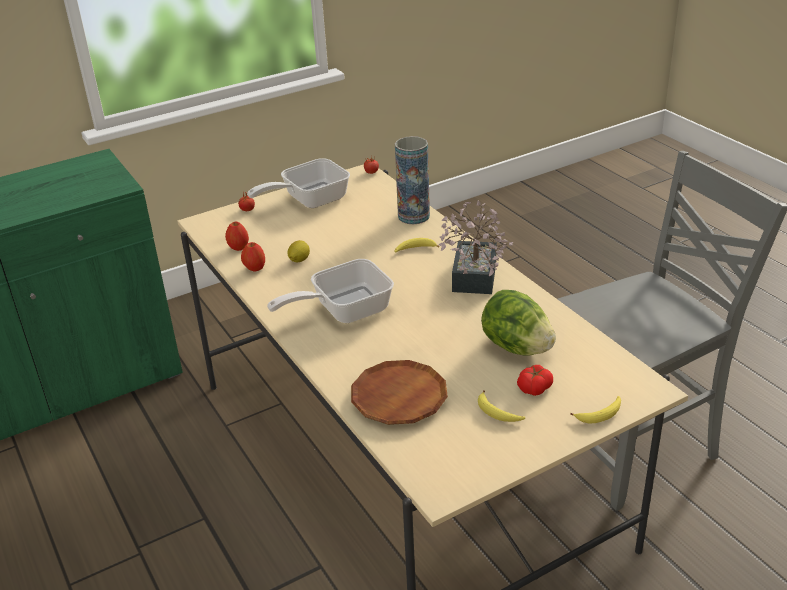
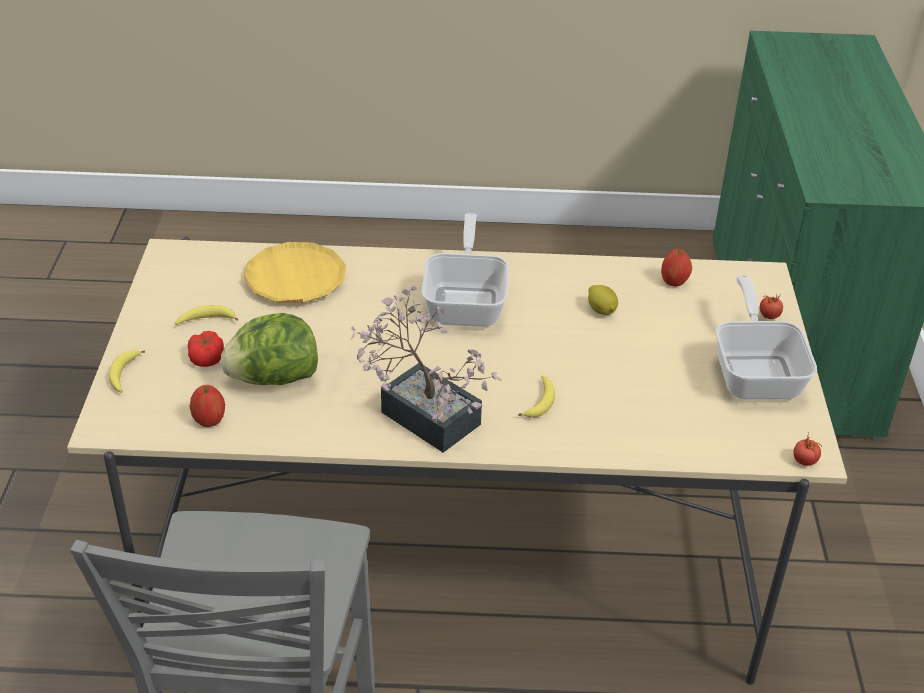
camera: 120 degrees right, 5 degrees up
apple [241,242,265,271] -> apple moved to [190,385,225,427]
brown plate [351,360,448,425] -> yellow plate [244,242,346,303]
vase [395,136,430,224] -> none

